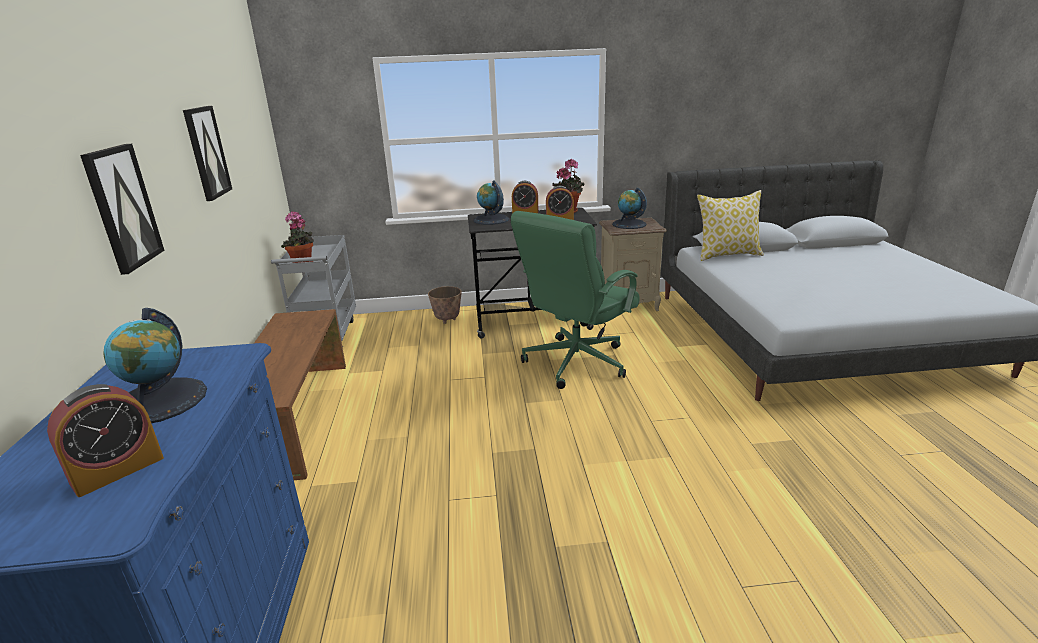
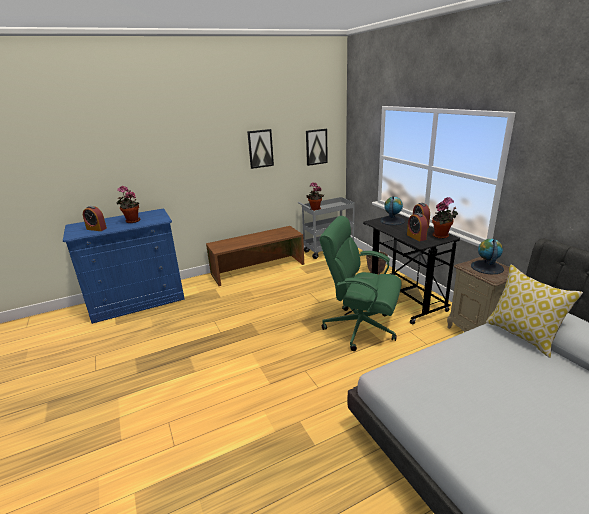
camera: 70 degrees right, 0 degrees up
picture [80,144,165,275] -> picture moved to [306,129,328,166]
globe [103,308,207,423] -> potted plant [116,186,140,223]

